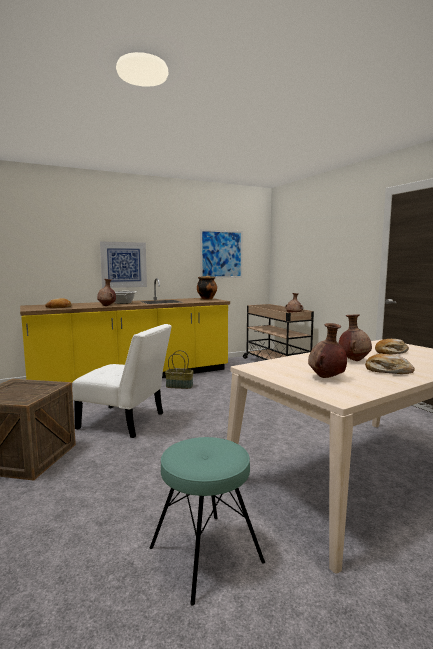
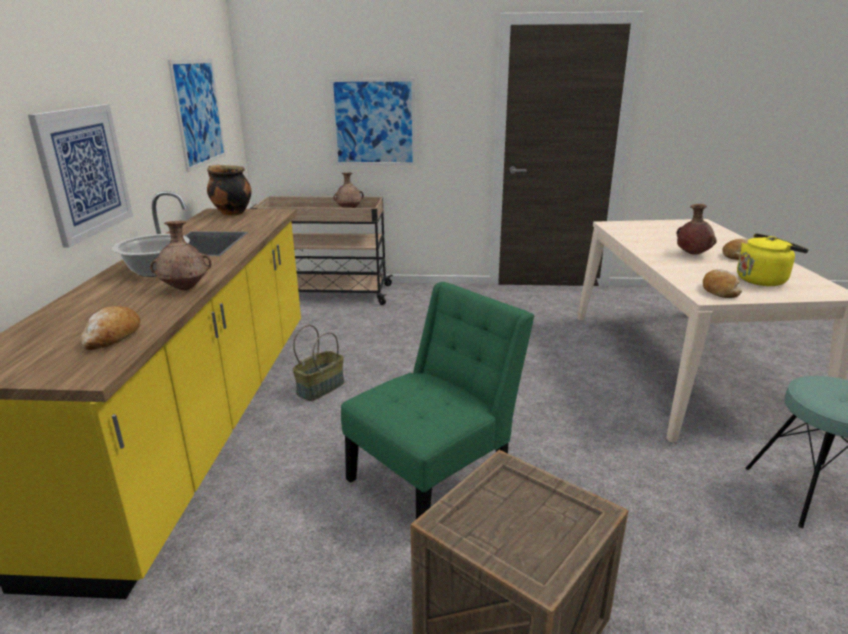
camera: 60 degrees left, 15 degrees up
white chair [72,324,172,438] -> green chair [341,282,535,519]
brown vase [308,323,347,378] -> yellow kettle [737,233,809,286]
bread [375,339,409,355] -> bread moved to [703,270,742,298]
none -> picture [330,78,416,165]

